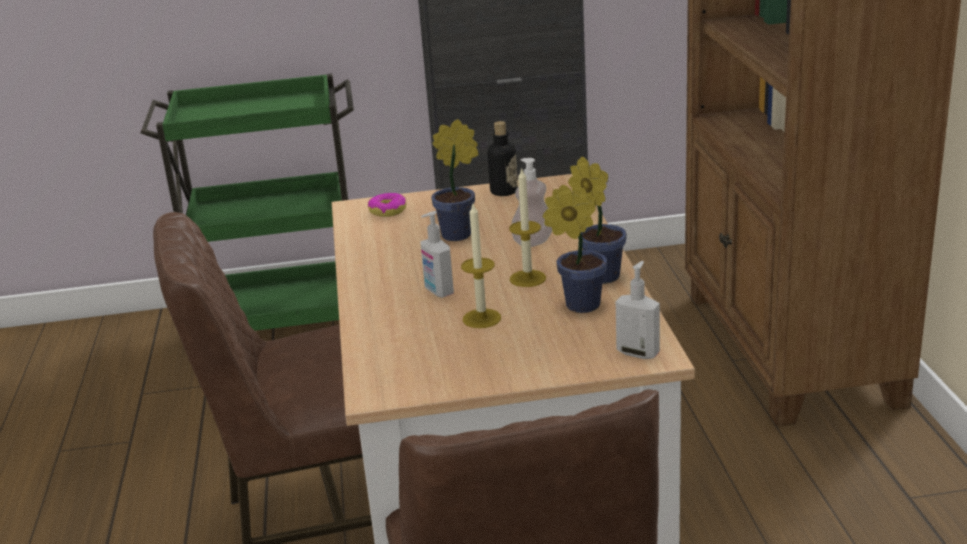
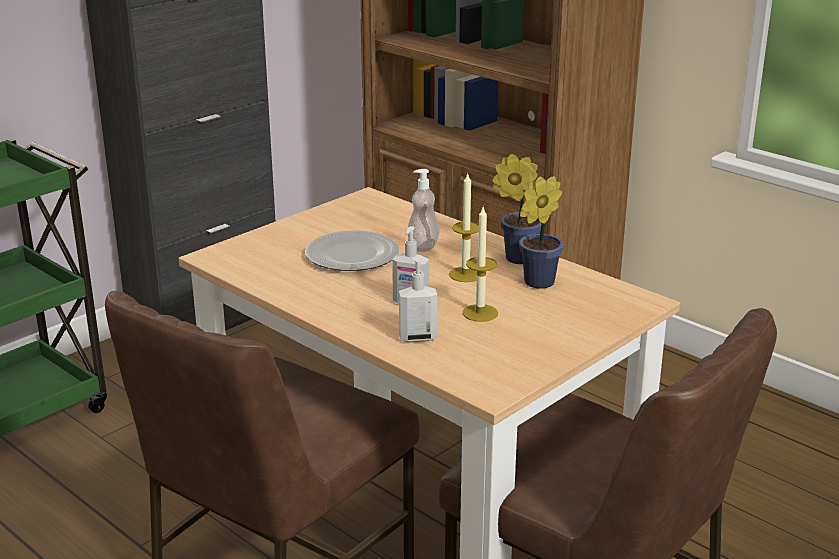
camera: 40 degrees left, 0 degrees up
donut [368,193,406,217] -> none
potted plant [431,119,478,241] -> plate [305,230,399,271]
bottle [487,121,518,196] -> none
soap dispenser [616,261,660,359] -> soap dispenser moved to [399,255,437,343]

